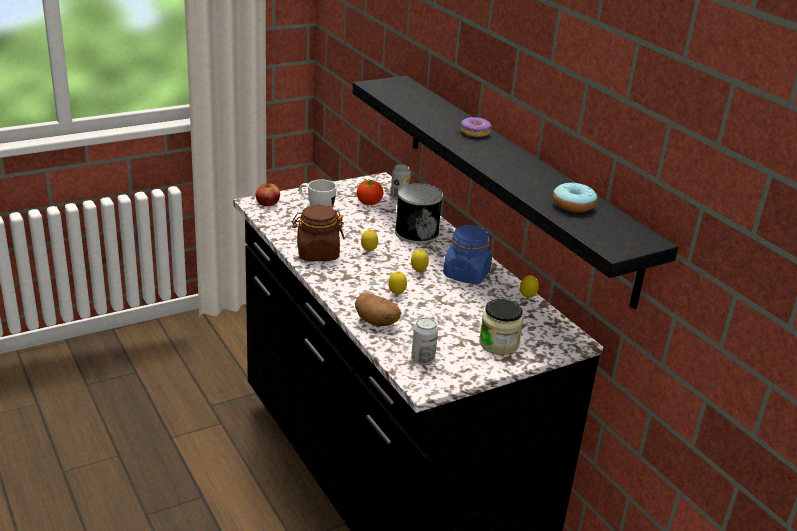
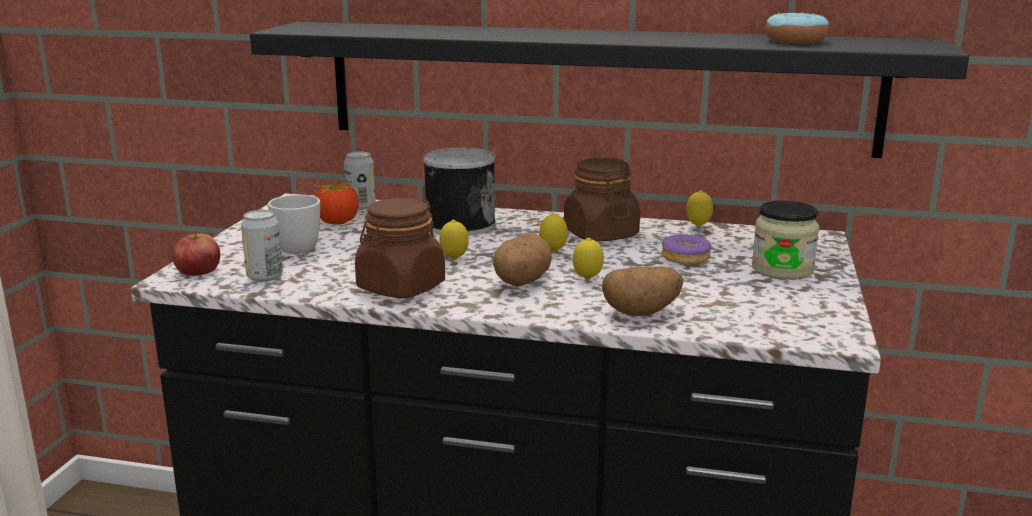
camera: 45 degrees left, 10 degrees down
can [411,317,438,365] -> can moved to [241,210,283,282]
blue jar [443,225,492,284] -> brown jar [564,158,640,242]
donut [461,117,492,137] -> donut moved to [662,234,711,265]
none -> potato [493,233,552,287]

